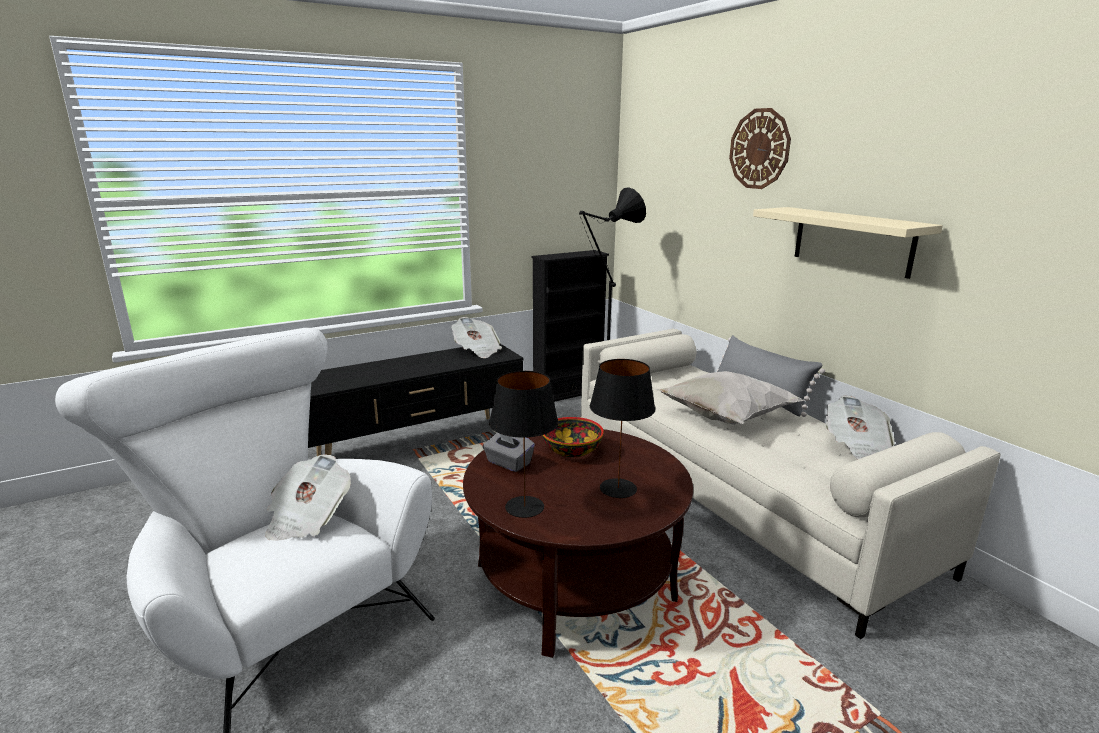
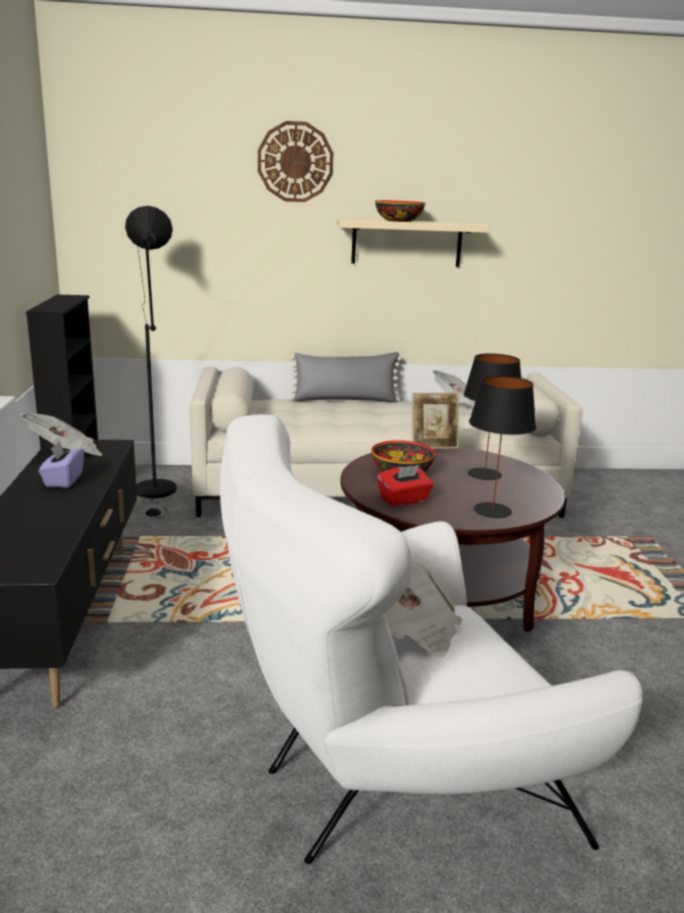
camera: 65 degrees left, 0 degrees up
grey tissue box [483,433,535,472] -> red tissue box [377,465,434,507]
white pillow [655,371,805,425] -> none
none -> purple tissue box [39,441,84,488]
none -> bowl [375,200,425,222]
none -> picture frame [412,393,459,449]

